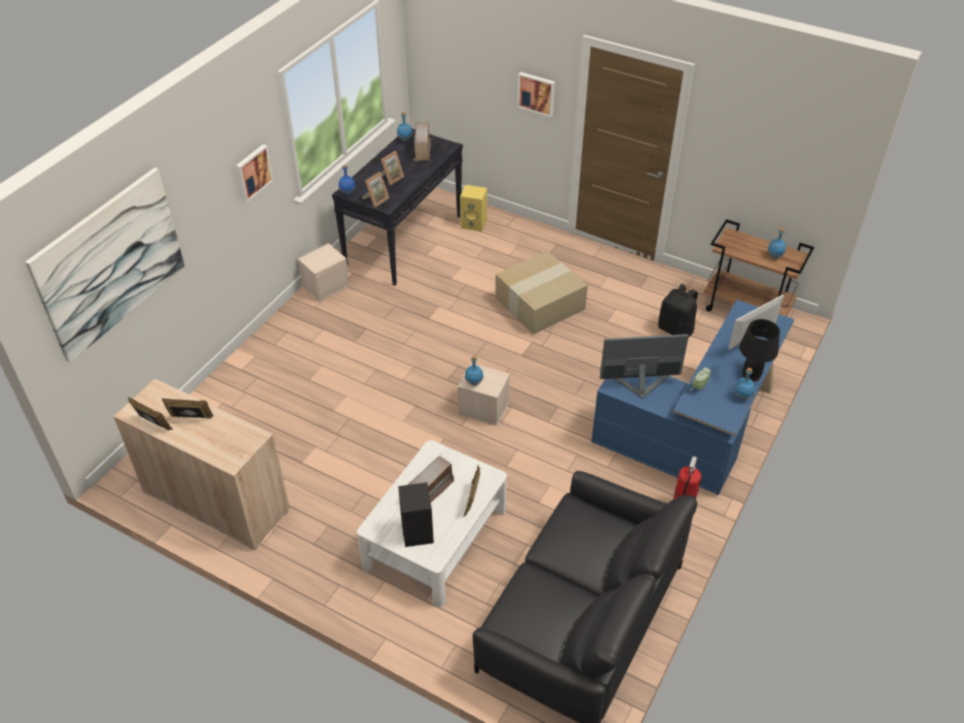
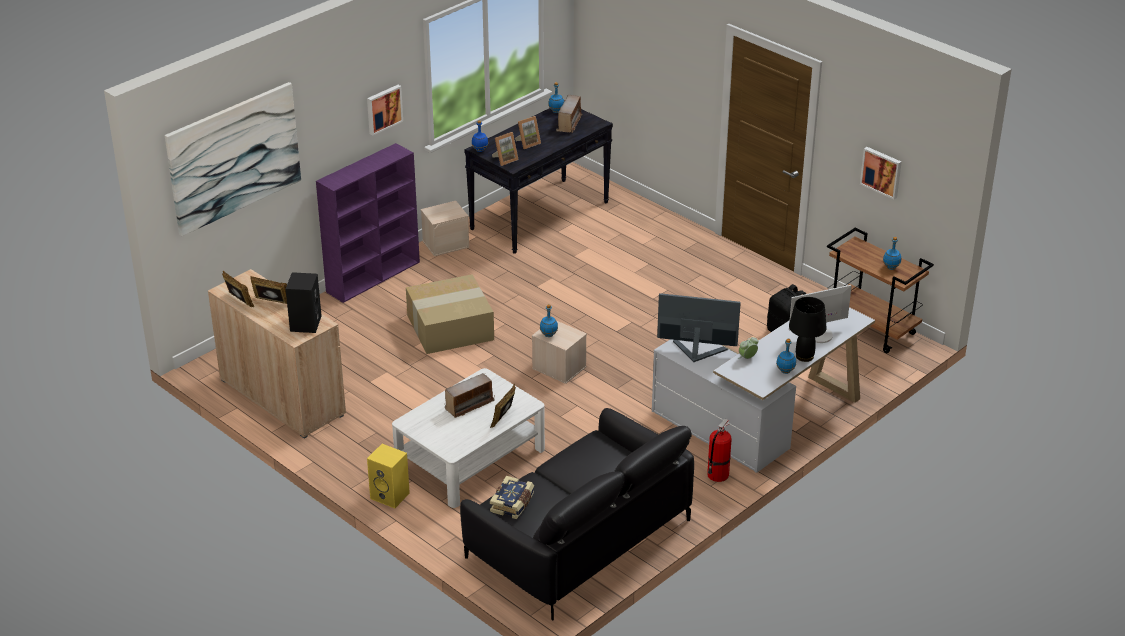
camera: 15 degrees right, 10 degrees down
black speaker [398,482,434,547] -> black speaker moved to [286,272,322,333]
yellow speaker [460,185,487,232] -> yellow speaker moved to [367,444,410,508]
cardboard box [495,251,588,335] -> cardboard box moved to [406,274,494,354]
picture [518,72,555,117] -> picture moved to [860,147,902,199]
blue desk [591,300,794,495] -> white desk [652,307,875,473]
none -> purple bookcase [316,143,420,303]
none -> book [490,476,534,519]

